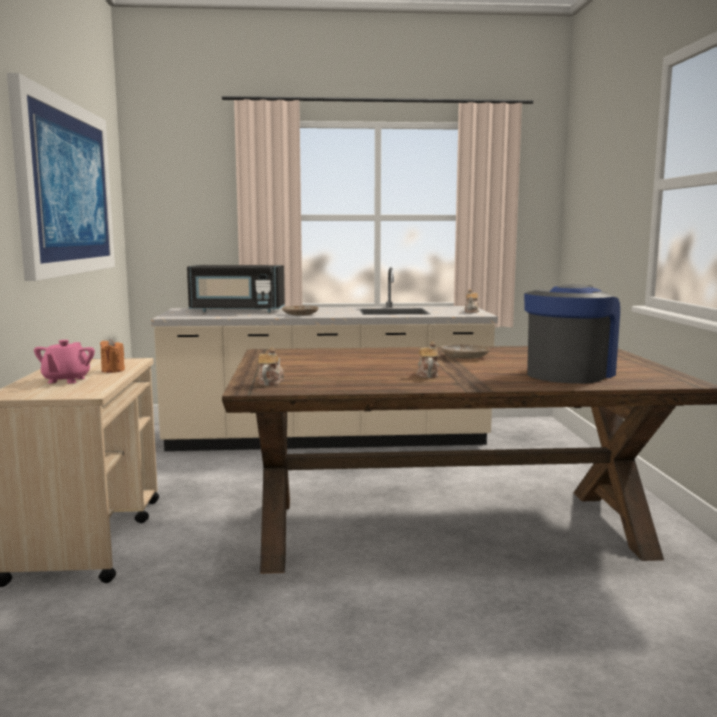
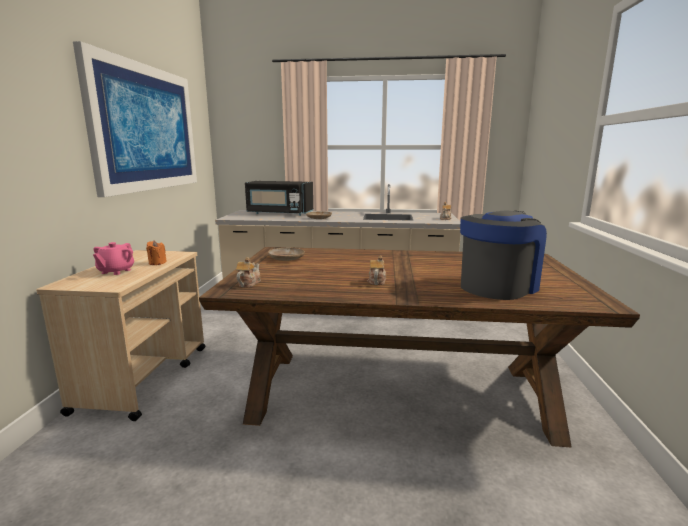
camera: 10 degrees right, 5 degrees up
beige plate [441,344,489,359] -> beige plate moved to [268,248,305,261]

